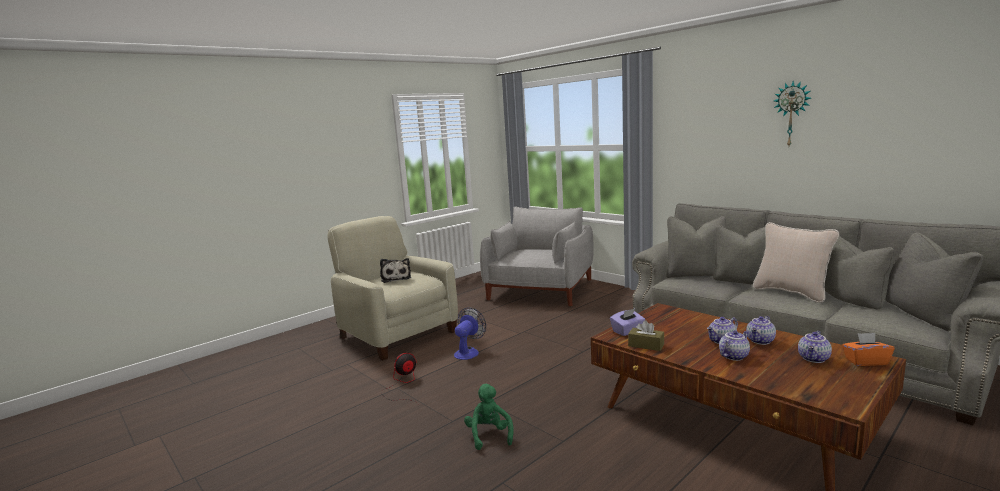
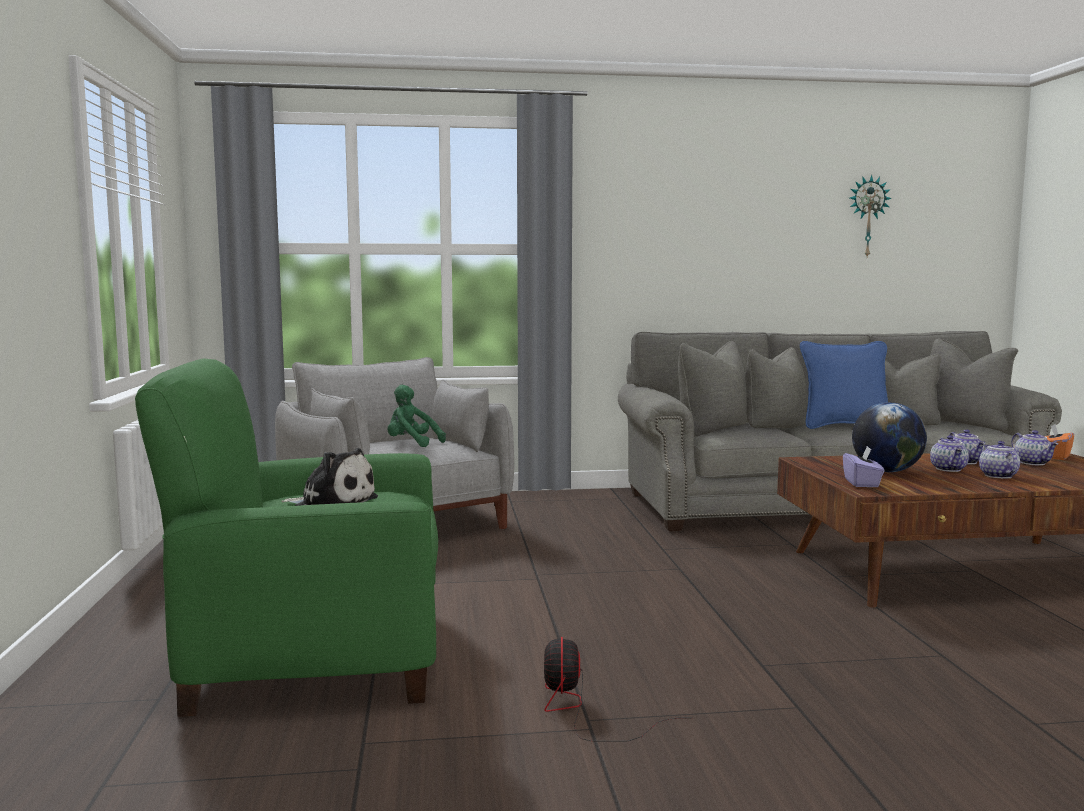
camera: 55 degrees left, 5 degrees down
beige armchair [328,216,458,361] -> green armchair [135,358,438,717]
fan [454,307,486,360] -> none
green plush toy [464,384,513,450] -> green plush toy moved to [387,385,446,447]
brown tissue box [628,320,664,351] -> none
beige pillow [753,222,839,303] -> blue pillow [800,341,888,429]
wall clock [774,81,811,146] -> wall clock moved to [850,175,892,257]
none -> globe [852,402,927,472]

